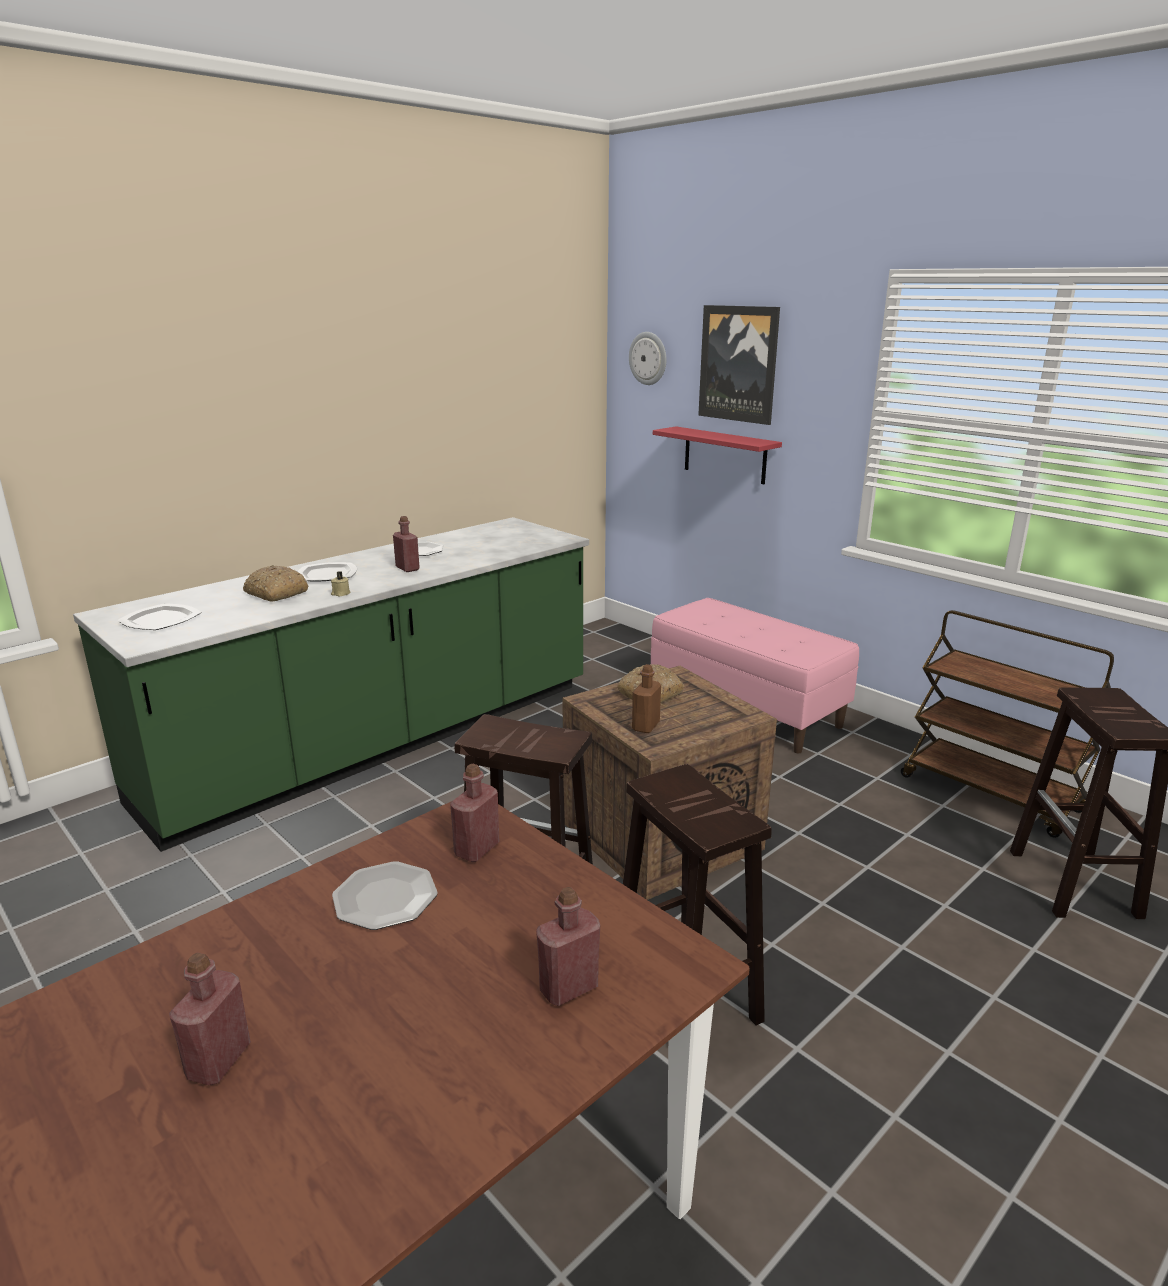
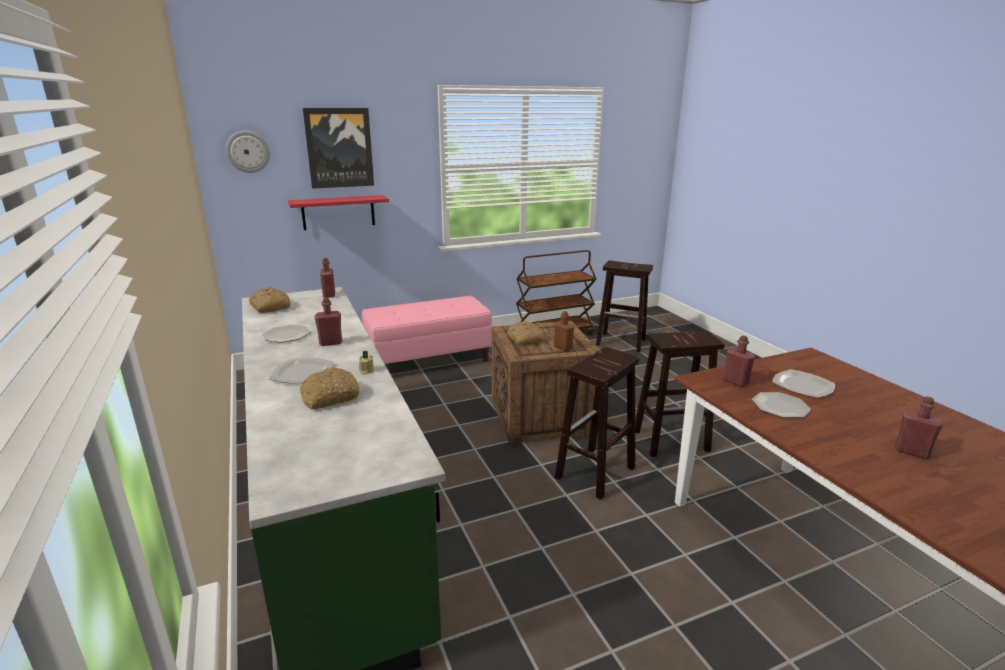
camera: 70 degrees left, 0 degrees up
plate [117,603,202,630] -> plate moved to [772,369,835,398]
red bottle [536,887,600,1006] -> red bottle moved to [320,258,335,298]
none -> bread [249,287,291,313]

